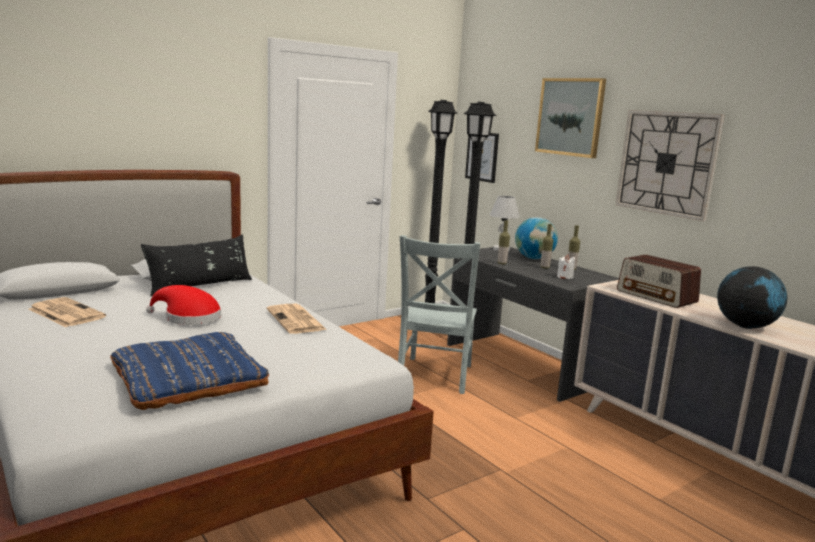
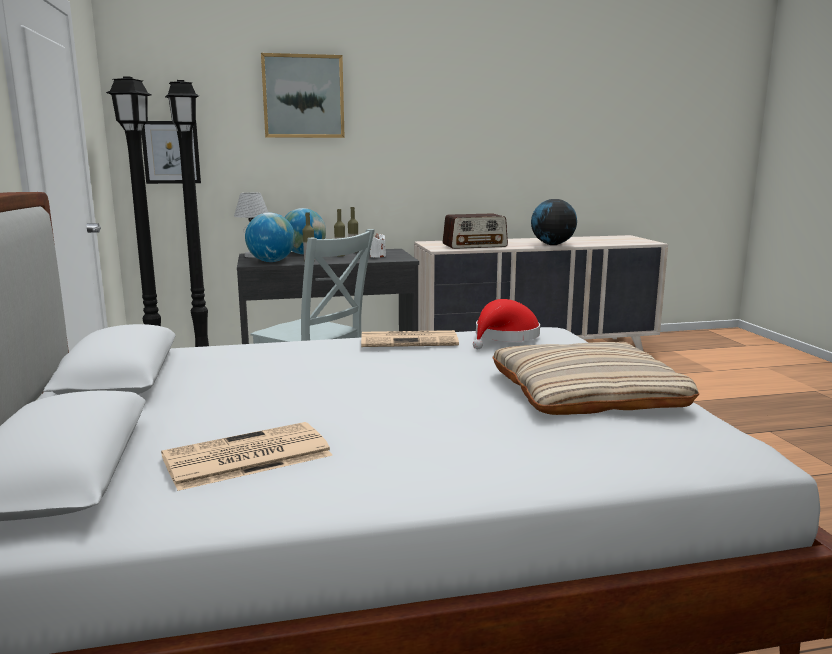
camera: 65 degrees left, 0 degrees up
blue pillow [110,332,269,410] -> beige pillow [492,342,699,415]
black pillow [141,234,252,296] -> none
red hat [146,285,221,325] -> red hat moved to [473,299,540,349]
wall clock [616,110,725,221] -> none
none -> globe [245,213,295,262]

